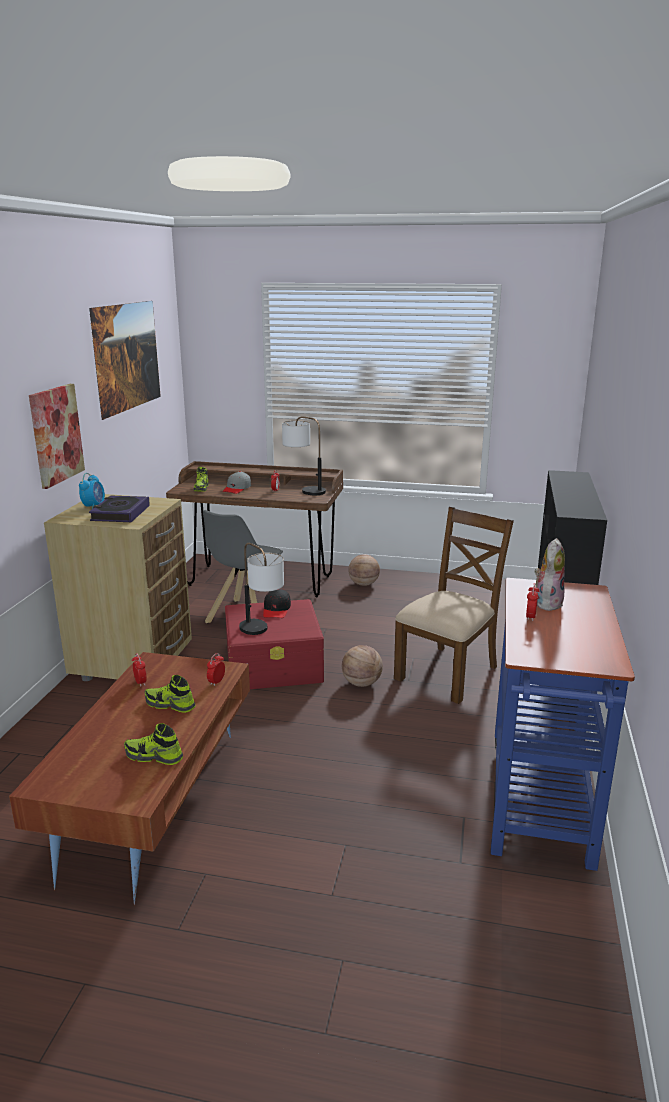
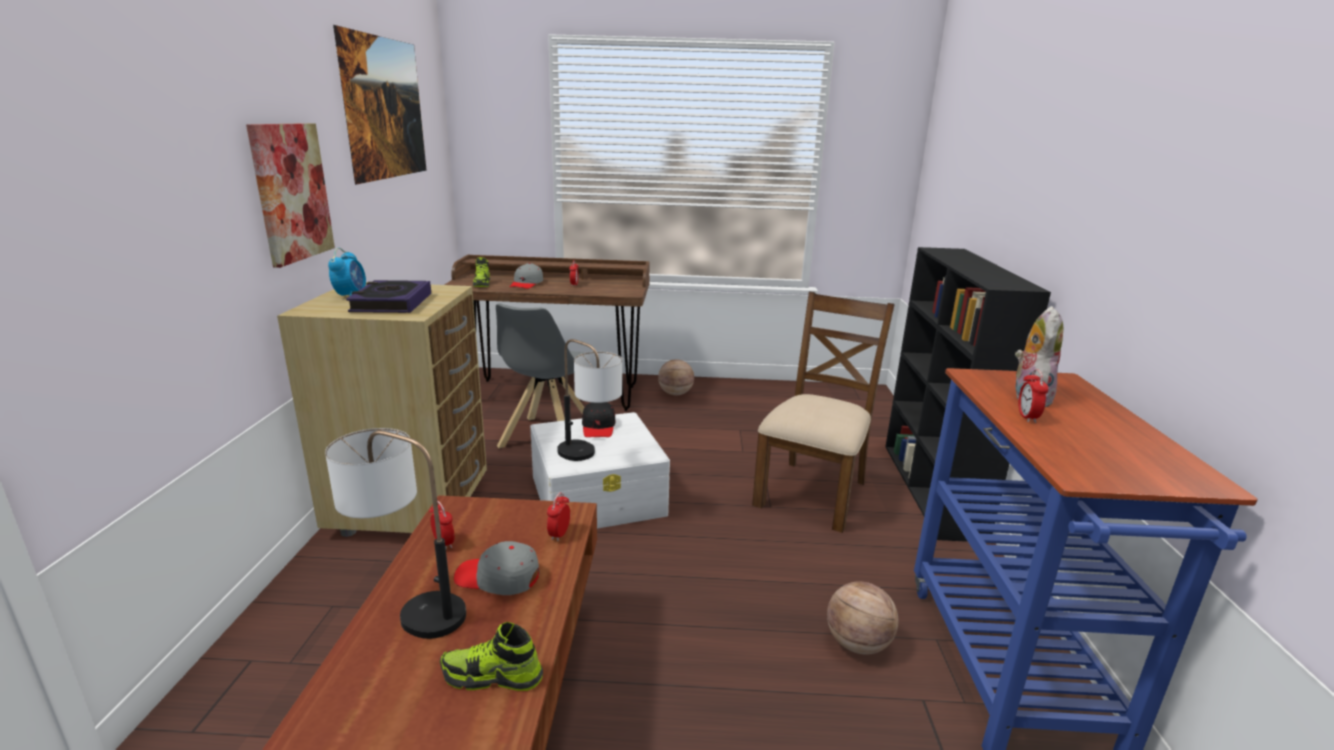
camera: 10 degrees left, 0 degrees up
shoe [145,675,195,713] -> grey cap [454,541,540,595]
red storage box [225,599,324,689] -> white storage box [530,412,670,529]
table lamp [282,416,326,495] -> table lamp moved to [325,428,466,639]
basketball [342,645,383,687] -> basketball moved to [827,582,898,655]

